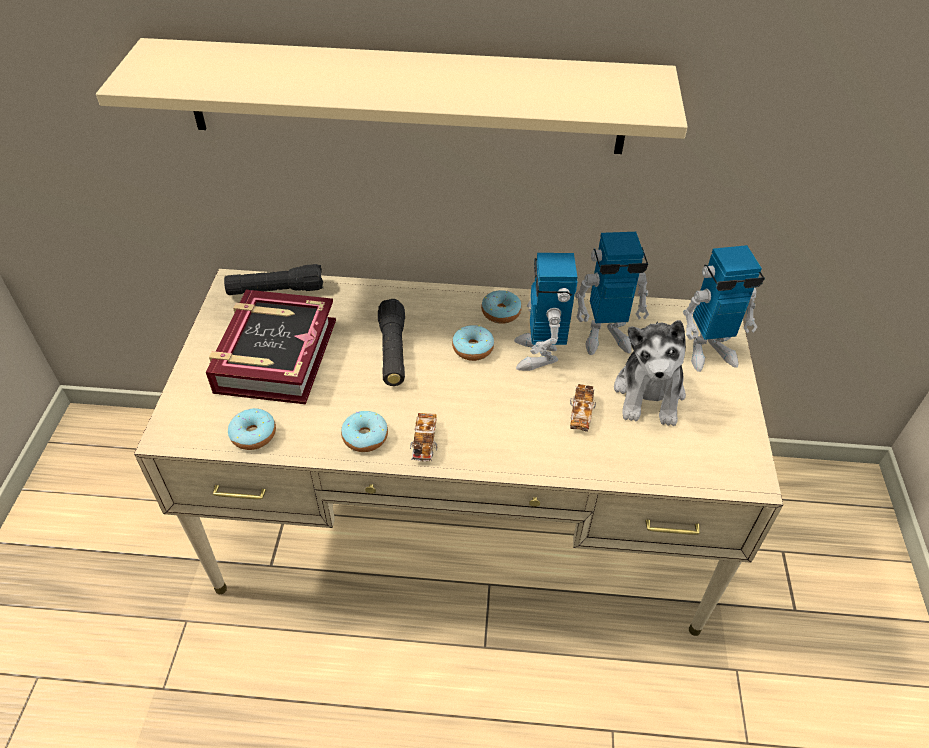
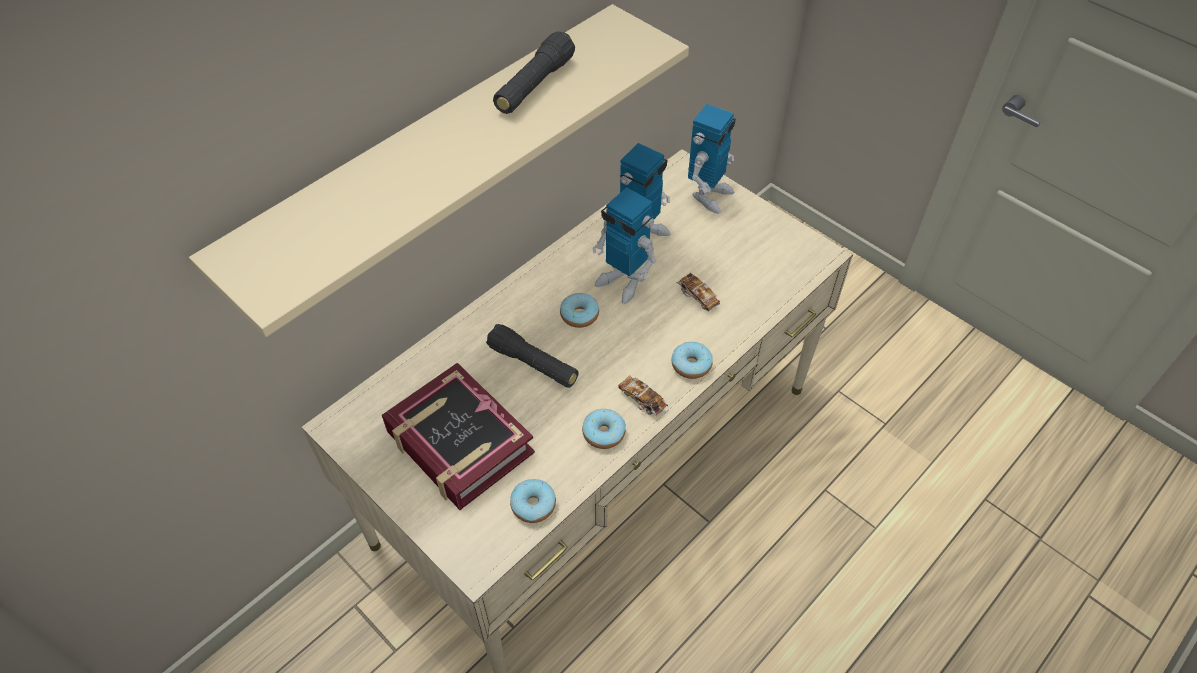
camera: 50 degrees left, 5 degrees up
black flashlight [224,264,323,295] -> black flashlight moved to [493,31,575,114]
donut [481,290,522,324] -> donut moved to [672,342,713,379]
plush toy [614,320,686,426] -> none

